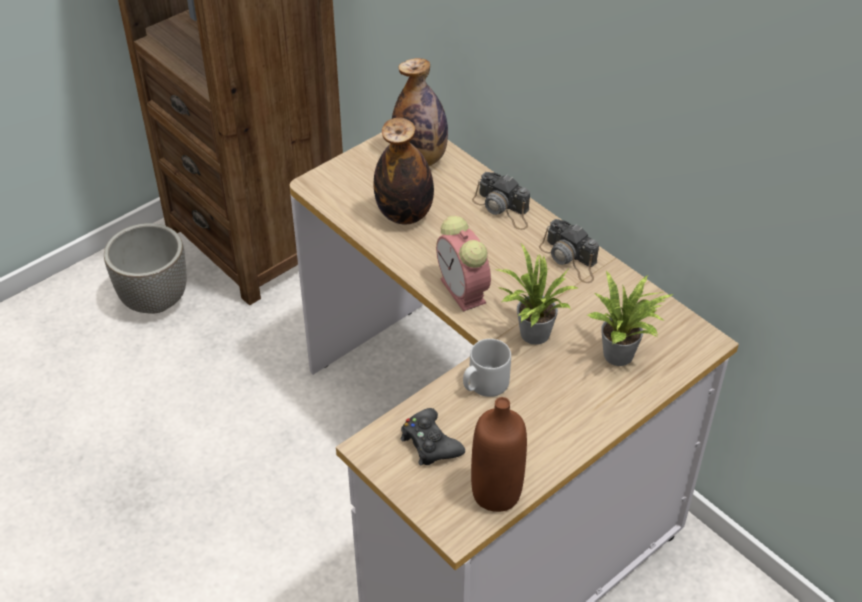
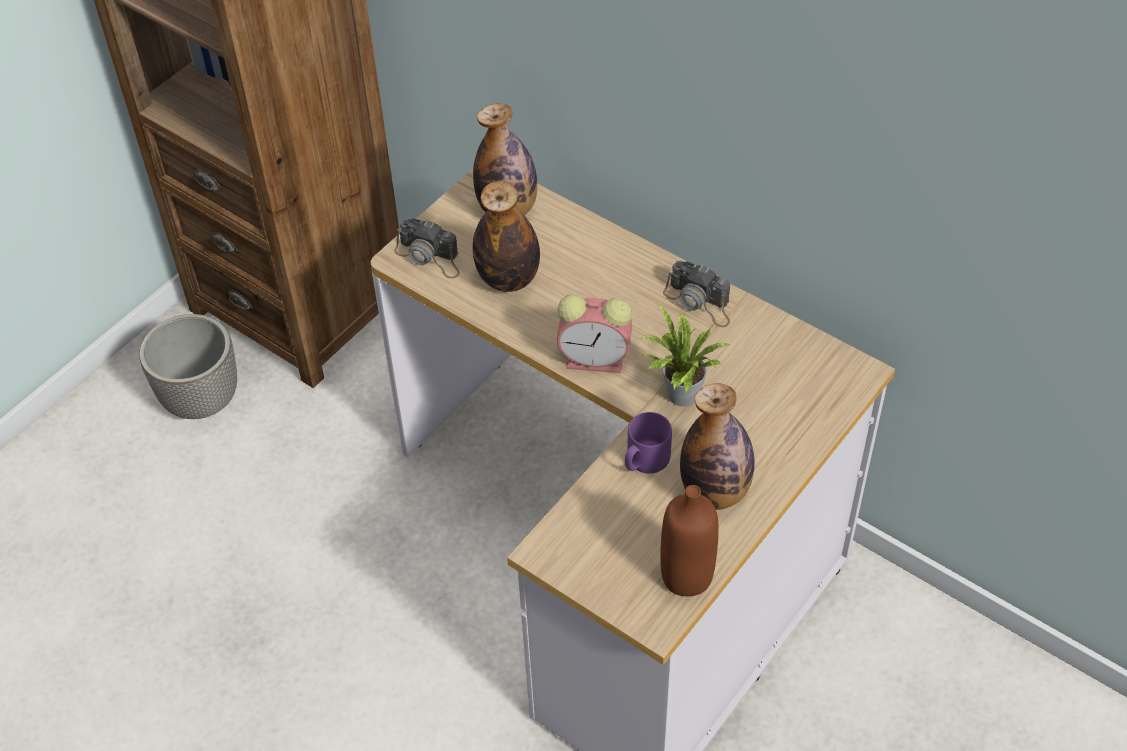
camera: 10 degrees left, 5 degrees up
black game controller [401,408,465,465] -> none
alarm clock [436,215,491,312] -> alarm clock turned 45 degrees counterclockwise [557,294,632,373]
grey mug [463,339,511,397] -> purple mug [625,412,672,474]
camera [472,172,530,230] -> camera moved to [394,218,460,278]
potted plant [588,271,675,366] -> none
none -> bottle [680,383,755,510]

